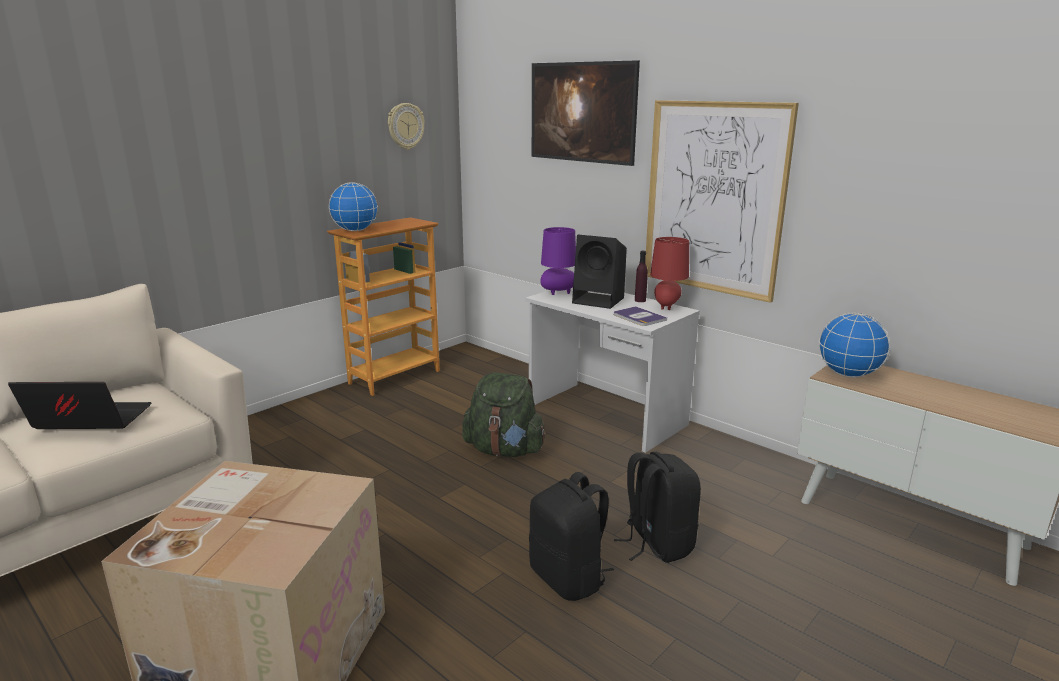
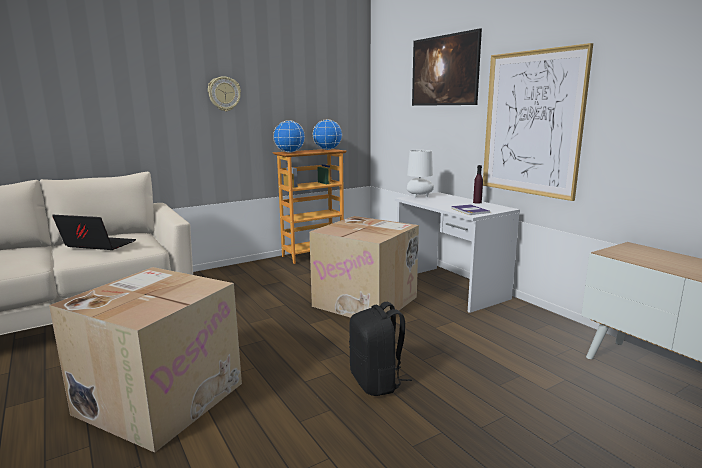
camera: 15 degrees right, 5 degrees down
wall clock [388,103,425,150] -> wall clock moved to [208,76,241,111]
green backpack [462,372,546,457] -> cardboard box [309,216,419,318]
purple table lamp [540,227,576,295] -> white table lamp [407,150,434,198]
black speaker [572,235,627,309] -> none
black backpack [614,452,701,563] -> none
red table lamp [650,237,689,310] -> none
globe [819,312,890,378] -> globe moved to [313,119,342,150]

